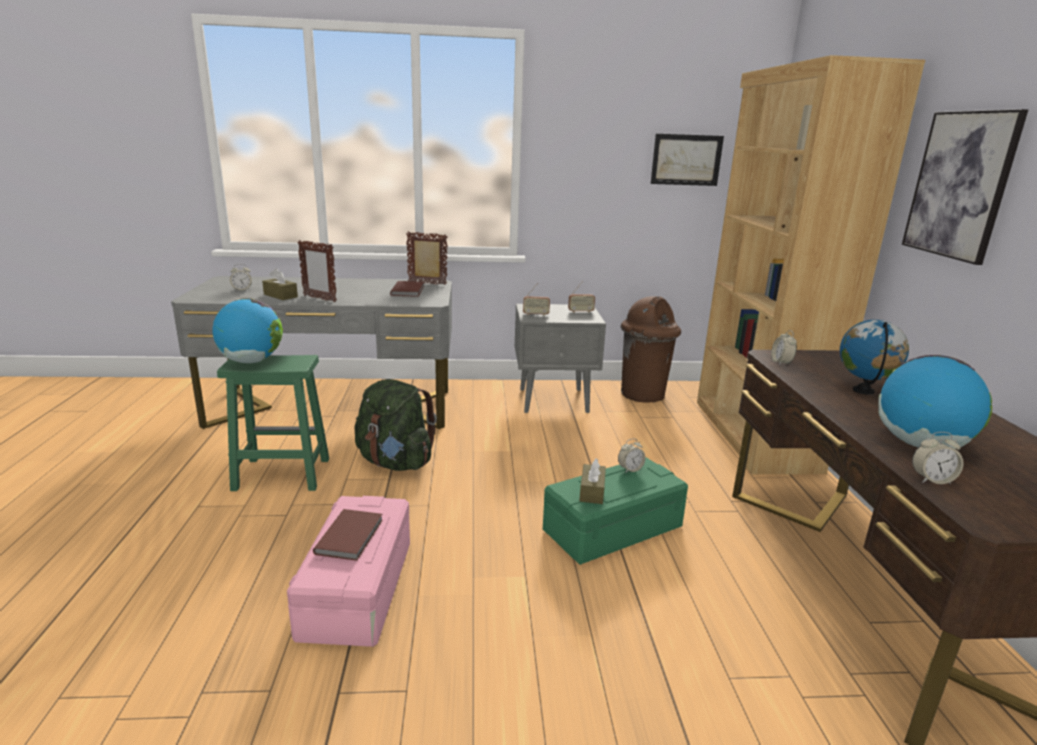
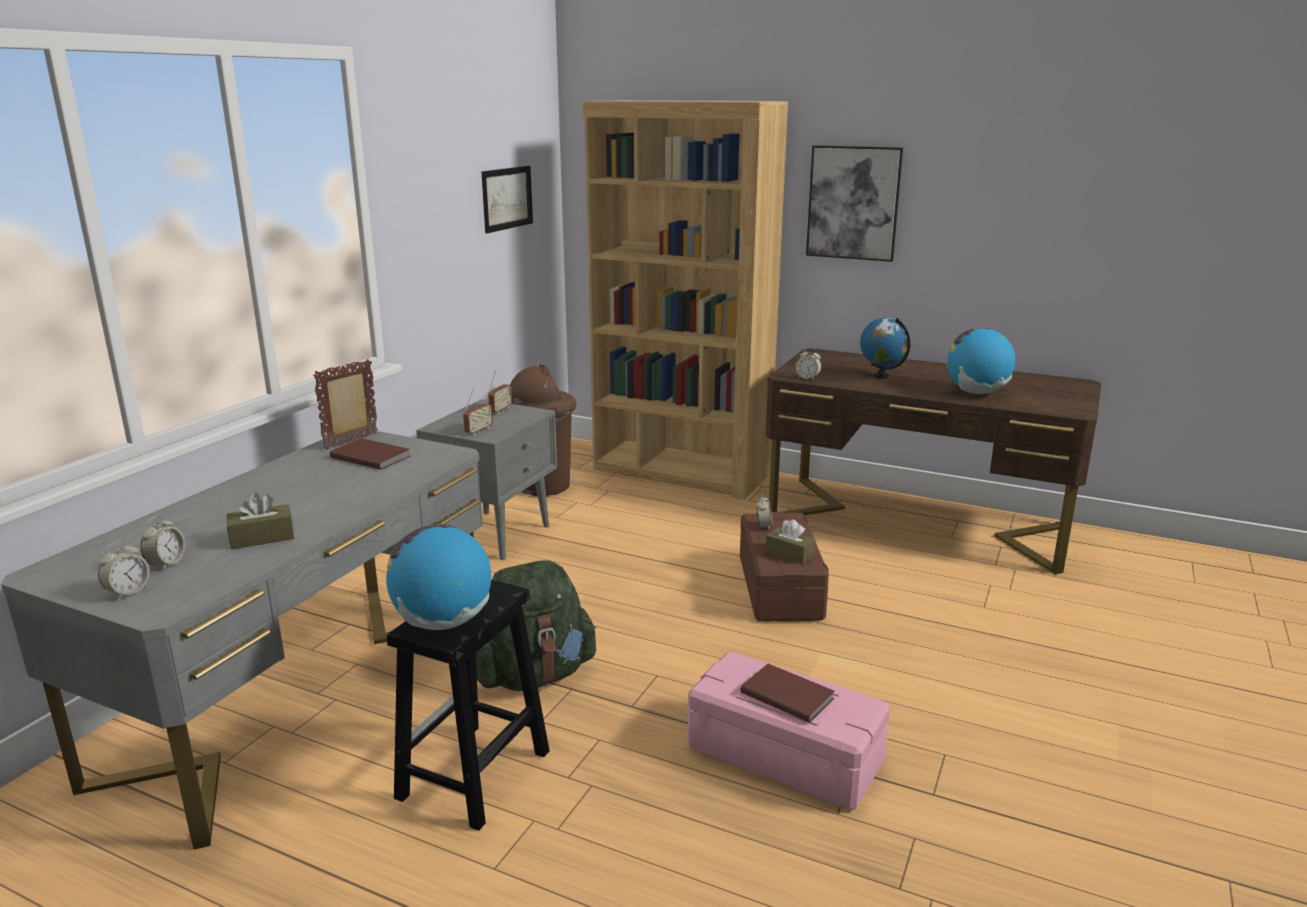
camera: 60 degrees left, 0 degrees up
green stool [217,355,329,491] -> black stool [387,580,550,831]
picture frame [297,240,337,302] -> none
green storage box [543,457,688,565] -> brown storage box [740,512,829,621]
alarm clock [912,432,964,484] -> alarm clock moved to [98,541,150,600]

